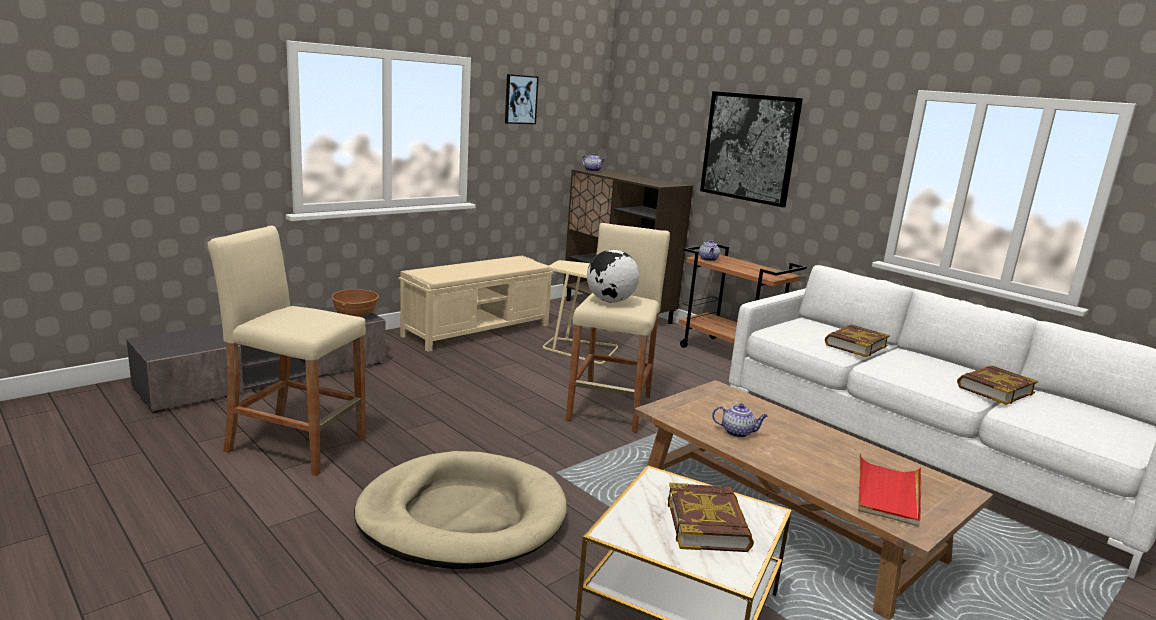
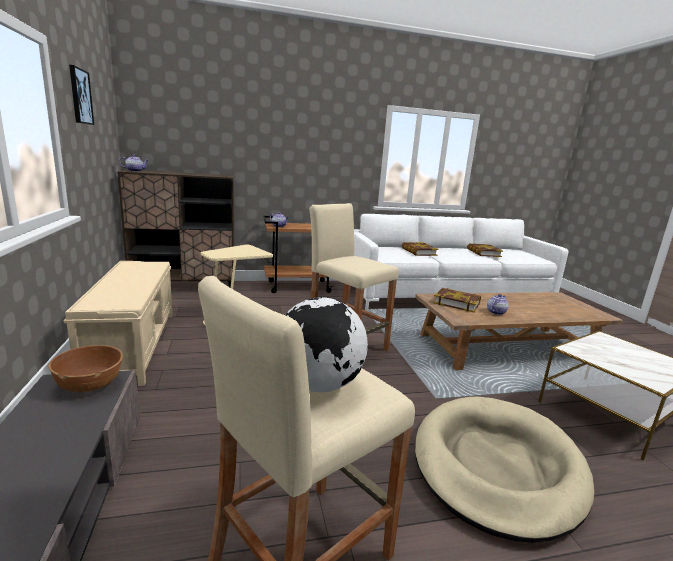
camera: 60 degrees left, 0 degrees up
globe [587,249,639,303] -> globe moved to [285,297,368,392]
book [668,483,754,552] -> book moved to [433,288,481,312]
picture [700,91,803,207] -> none
red tray [858,453,921,527] -> none

